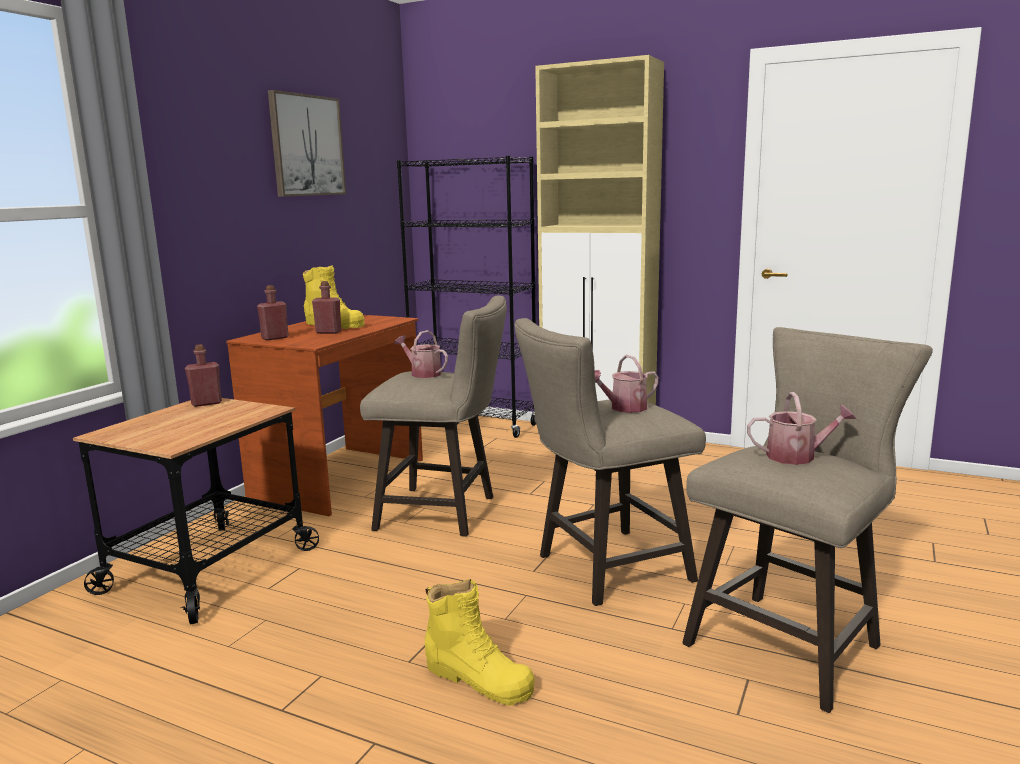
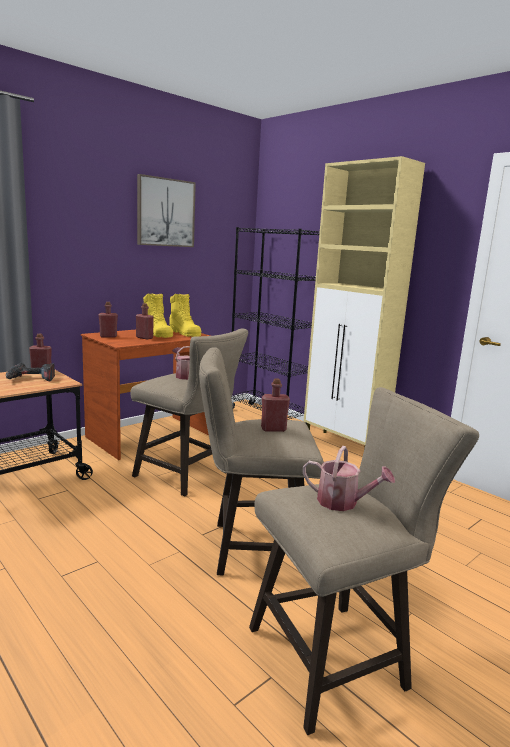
camera: 20 degrees right, 0 degrees up
yellow boot [425,579,535,706] -> yellow boot moved to [169,294,202,337]
watering can [595,355,659,413] -> red bottle [261,378,290,432]
none -> power drill [6,363,55,381]

